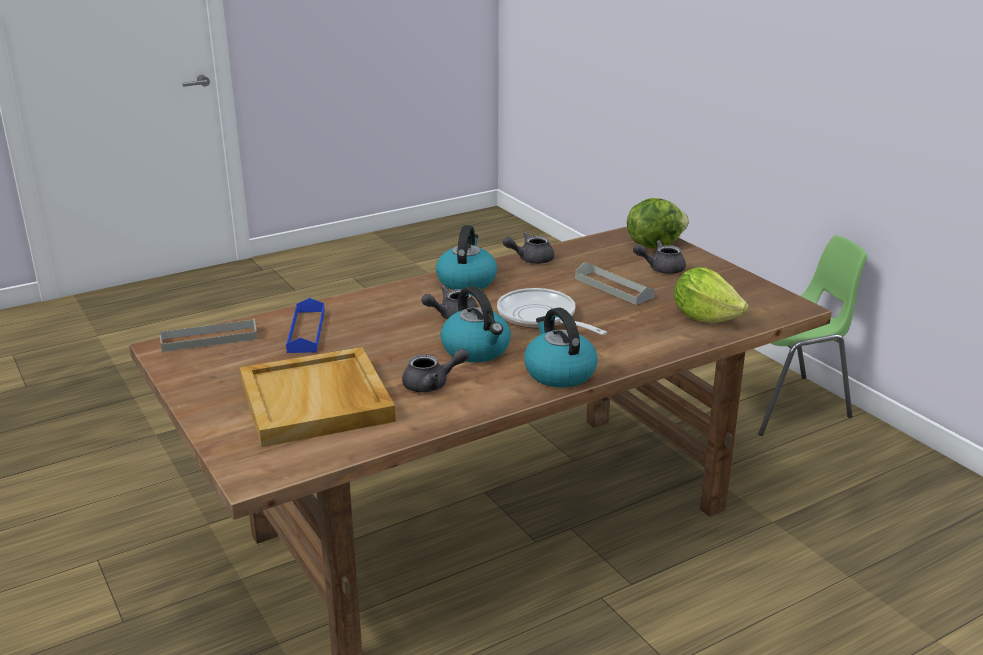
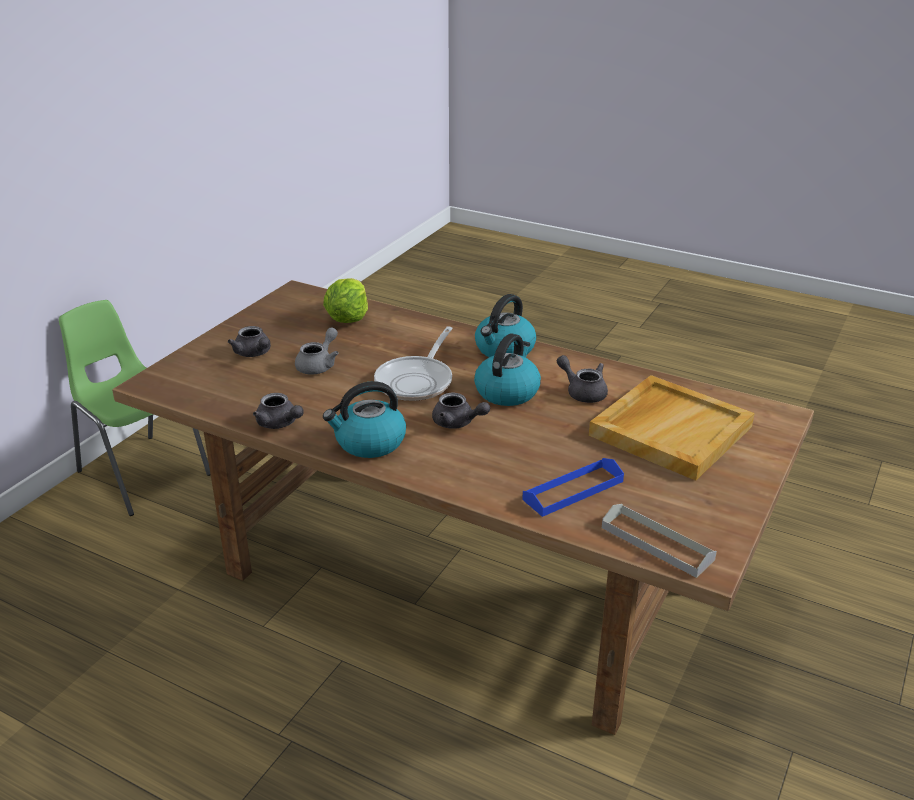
camera: 120 degrees left, 5 degrees up
grey tray [575,262,655,305] -> grey teapot [295,328,339,375]
lettuce [627,198,689,249] -> none

